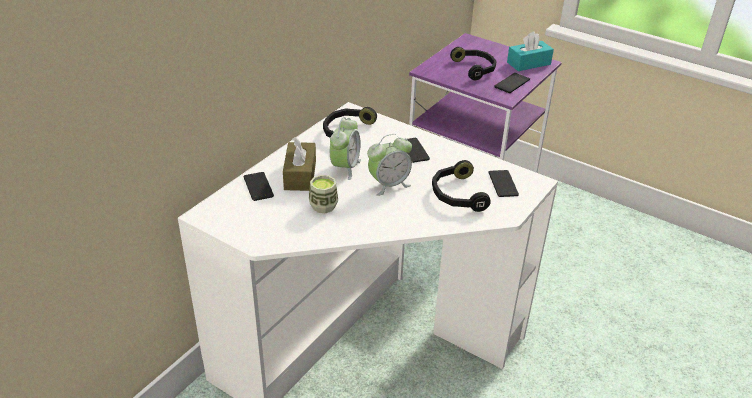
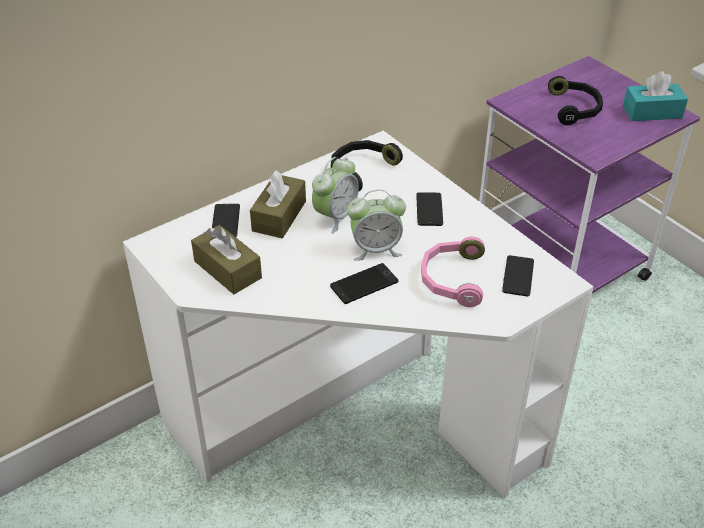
camera: 20 degrees right, 5 degrees up
cup [309,175,338,213] -> none
black headphones [432,160,491,212] -> pink headphones [421,237,485,307]
phone [494,73,530,93] -> phone moved to [330,263,398,304]
none -> brown tissue box [191,225,262,294]

